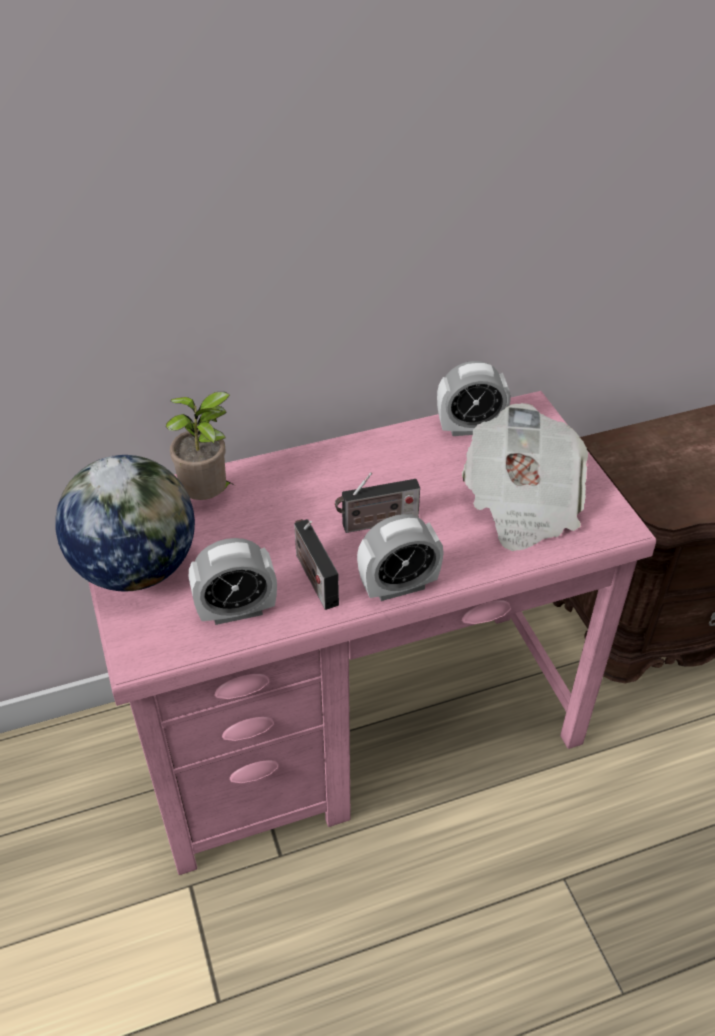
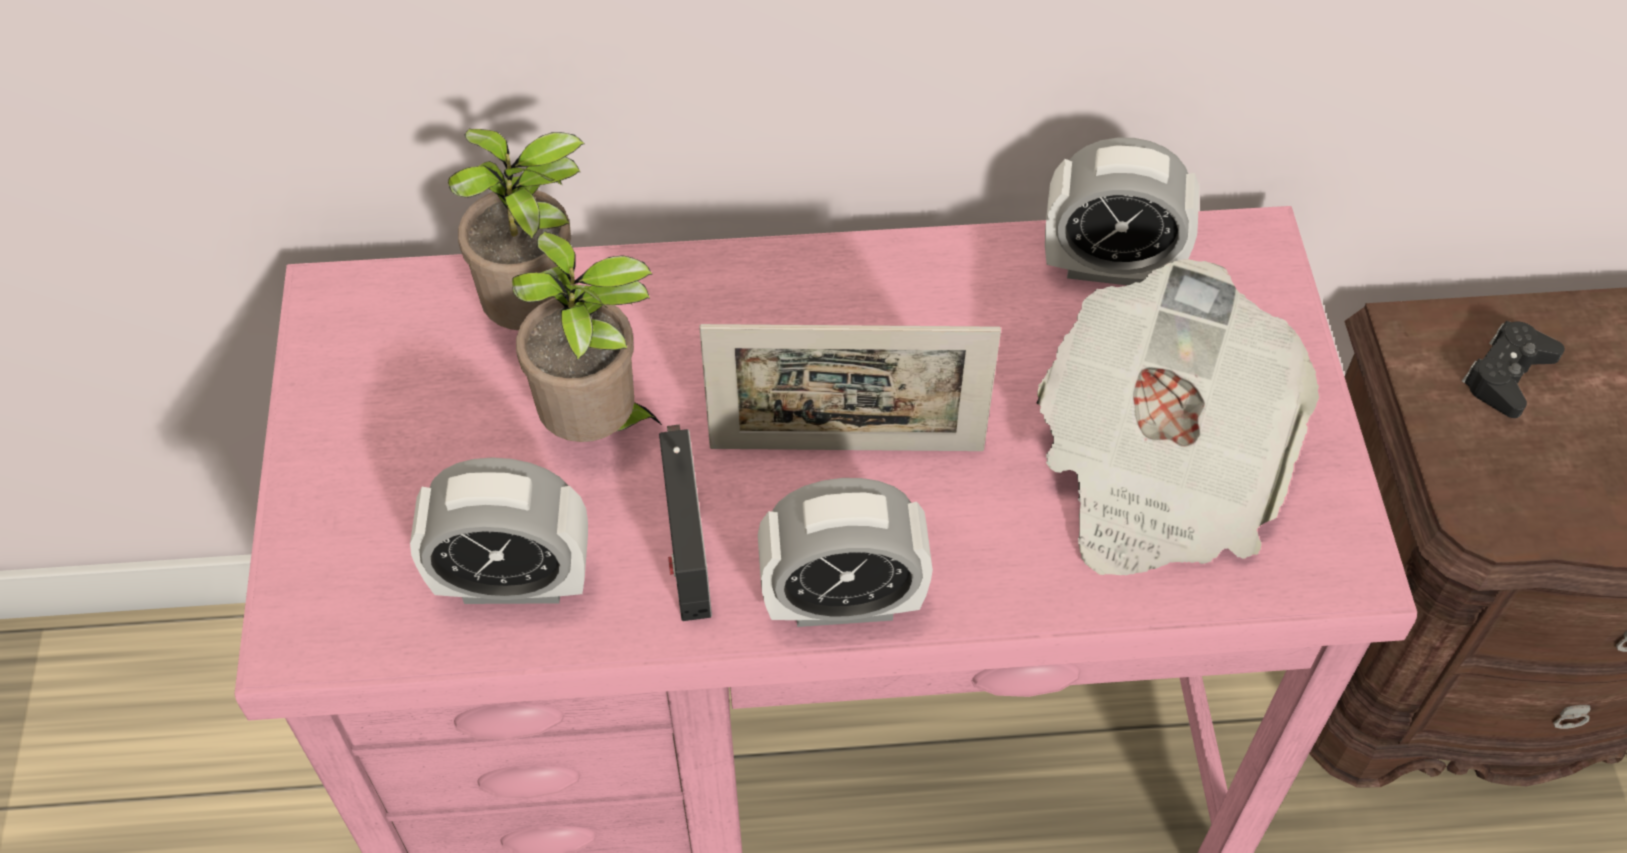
camera: 15 degrees right, 10 degrees up
globe [55,455,195,592] -> none
radio [335,472,420,533] -> picture frame [699,324,1001,451]
none -> potted plant [512,231,663,442]
none -> black game controller [1462,321,1565,418]

